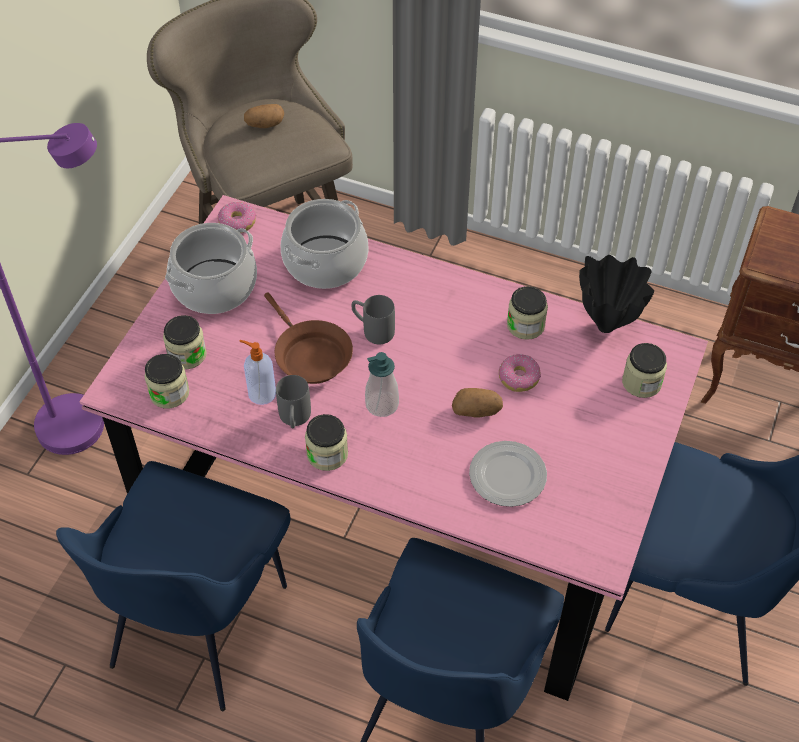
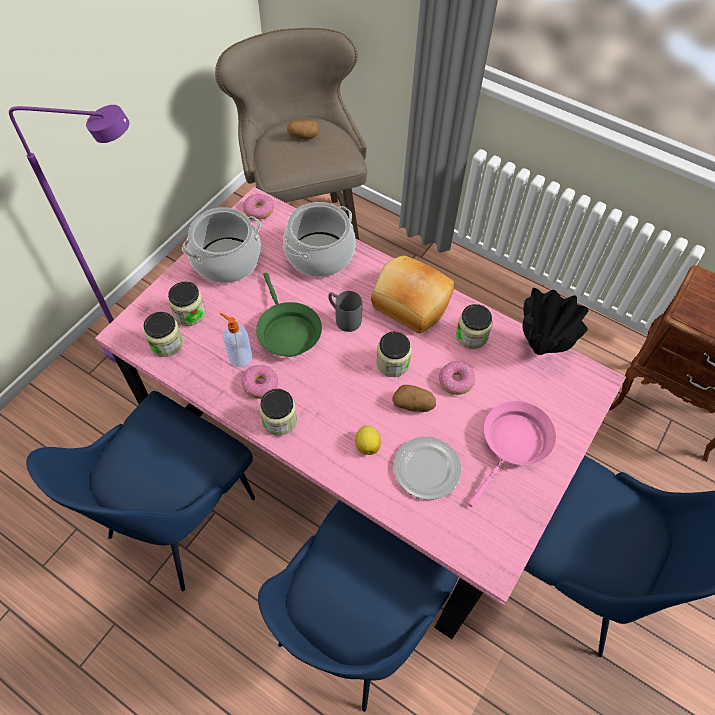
camera: 10 degrees right, 5 degrees up
brown frying pan [264,292,353,384] -> green frying pan [256,272,322,357]
grey mug [276,375,311,428] -> donut [242,365,278,398]
soap dispenser [365,352,399,417] -> none
jar [622,343,667,398] -> jar moved to [376,332,412,377]
none -> lemon [355,426,381,455]
none -> bread [371,255,455,334]
none -> pink frying pan [468,401,556,507]

